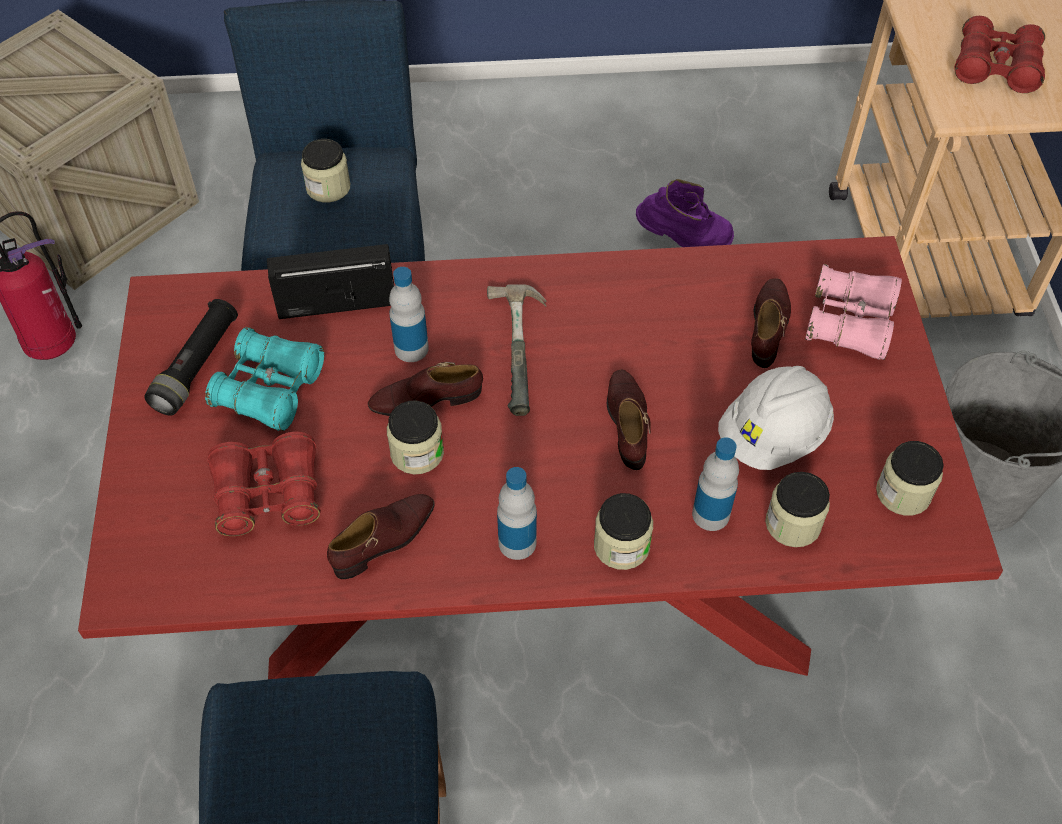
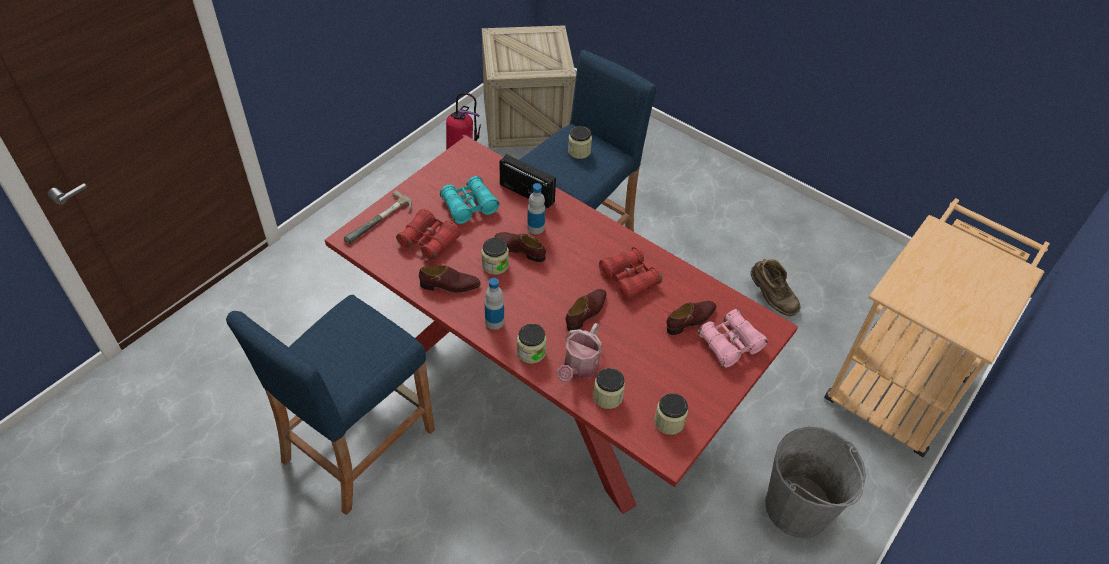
camera: 40 degrees right, 5 degrees down
black flashlight [144,299,238,416] -> none
hammer [487,284,546,416] -> hammer moved to [344,190,412,244]
purple boot [636,179,734,247] -> brown boot [751,259,801,316]
bottle [692,438,739,531] -> watering can [557,323,603,382]
white hard hat [718,366,834,470] -> none
red binoculars [954,16,1045,93] -> red binoculars moved to [599,246,662,300]

